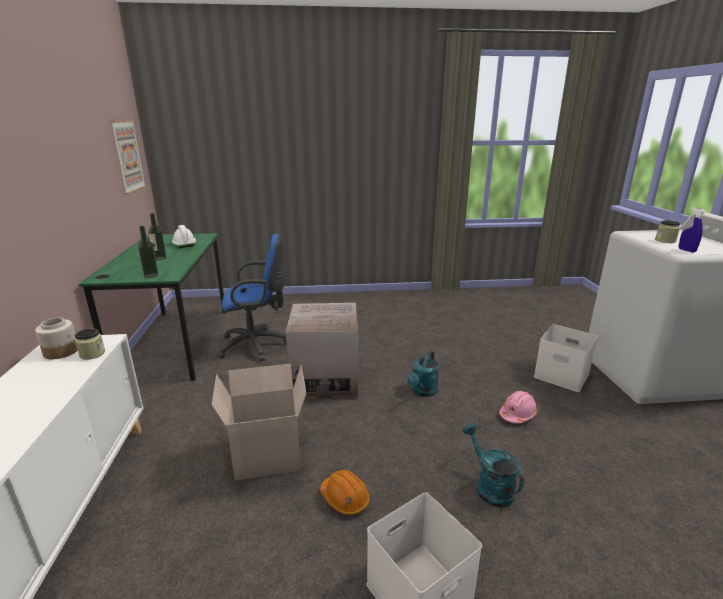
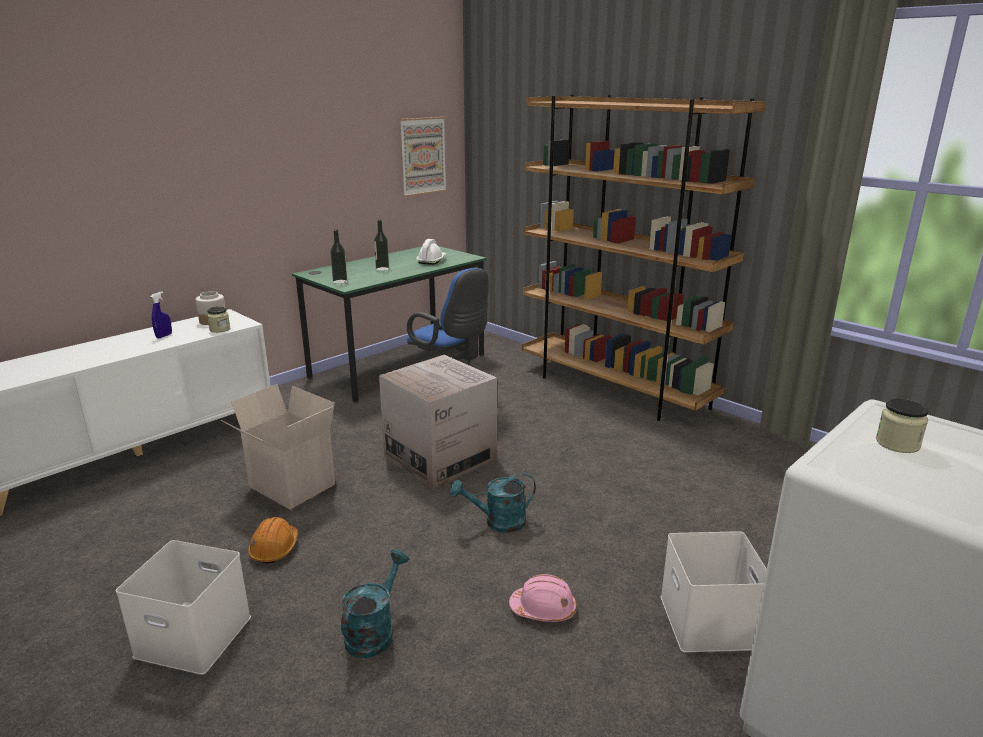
camera: 50 degrees right, 0 degrees up
blue spray bottle [679,208,705,253] -> blue spray bottle moved to [151,292,172,338]
none -> brown bookcase [522,94,766,421]

